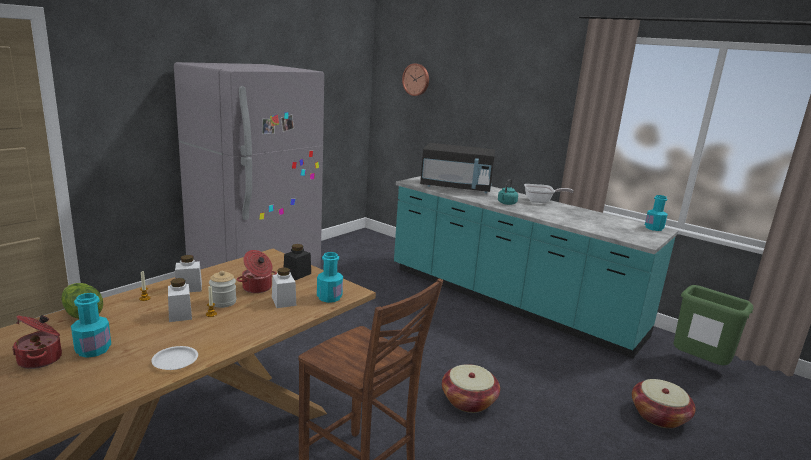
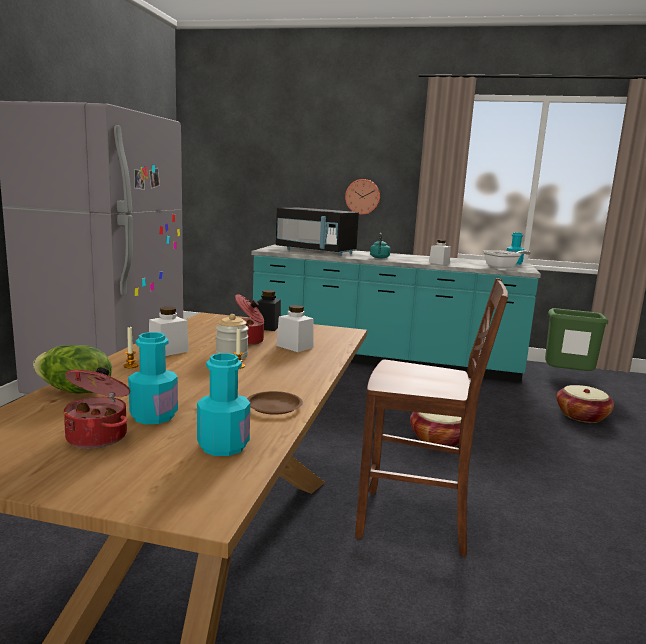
camera: 25 degrees left, 5 degrees down
white plate [151,346,198,370] -> brown plate [247,391,303,415]
white jar [168,278,192,322] -> white jar moved to [429,240,451,265]
turquoise bottle [317,252,343,303] -> turquoise bottle moved to [197,353,250,456]
wall clock [402,64,429,96] -> wall clock moved to [345,179,380,215]
black microwave [420,143,495,193] -> black microwave turned 45 degrees clockwise [276,208,359,256]
frying pan [524,184,573,203] -> frying pan moved to [483,250,531,269]

